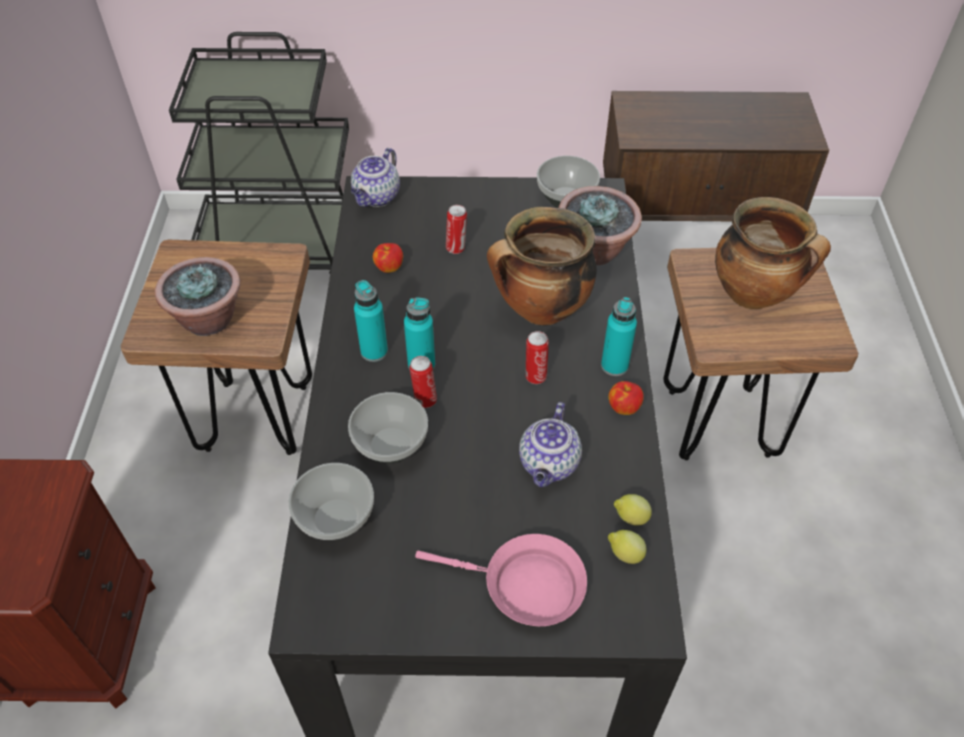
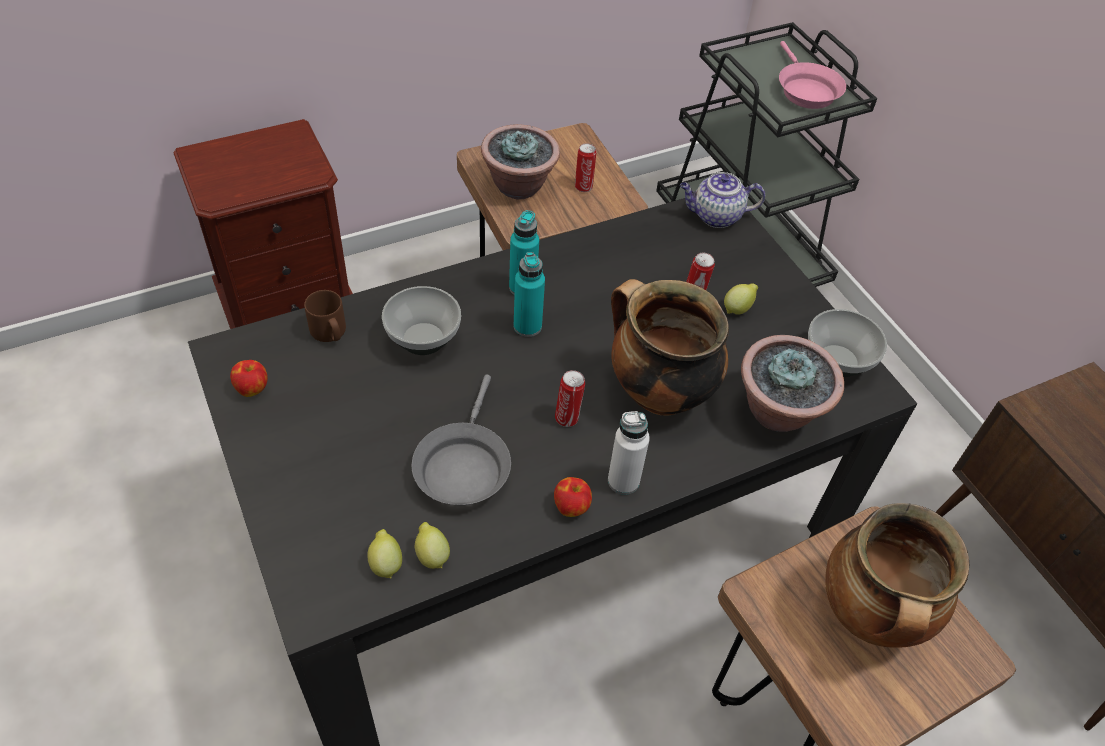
camera: 60 degrees right, 0 degrees up
bowl [288,463,374,540] -> brown mug [304,290,346,342]
apple [373,243,403,273] -> apple moved to [230,360,268,397]
can [409,356,437,408] -> can moved to [575,143,596,192]
pink frying pan [415,534,587,626] -> pink frying pan moved to [779,41,846,109]
teapot [519,402,582,487] -> grey frying pan [411,374,511,505]
turquoise bottle [601,297,637,376] -> white bottle [608,411,650,495]
none -> lemon [724,283,758,315]

